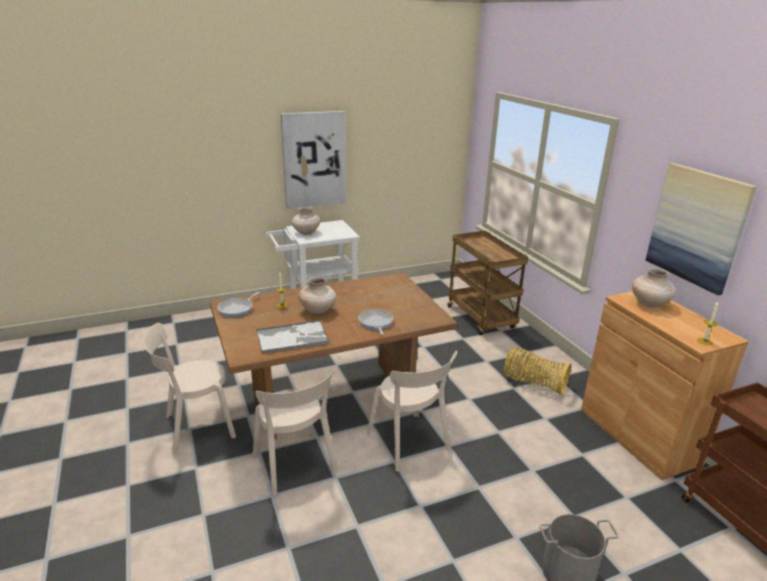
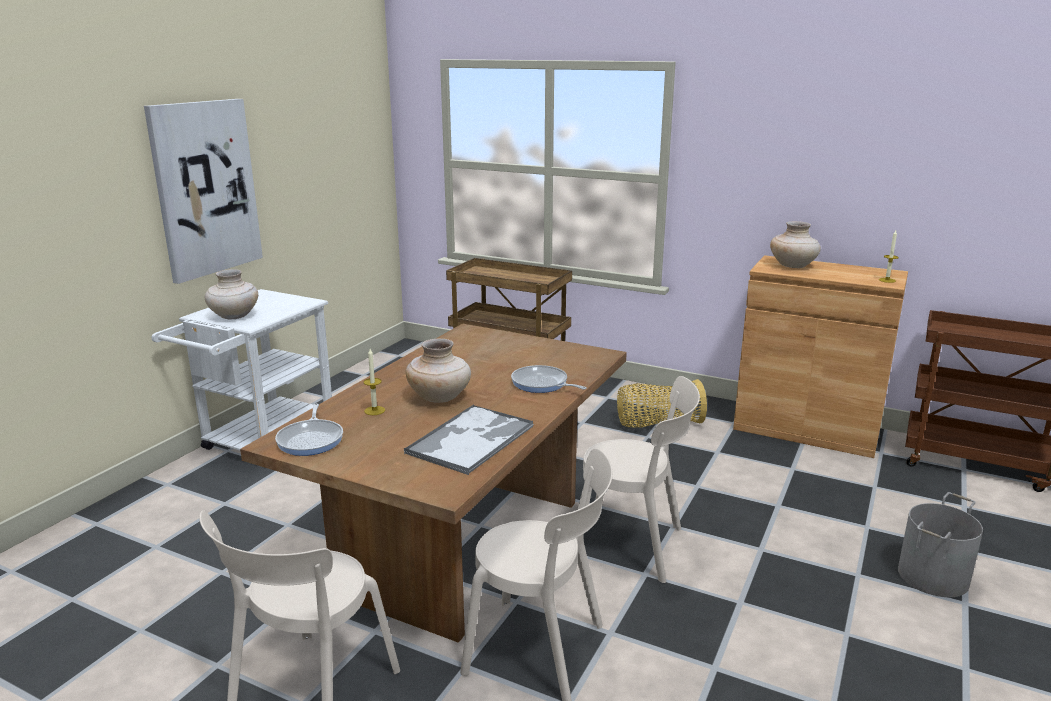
camera: 40 degrees left, 5 degrees down
picture [646,163,757,295] -> none

